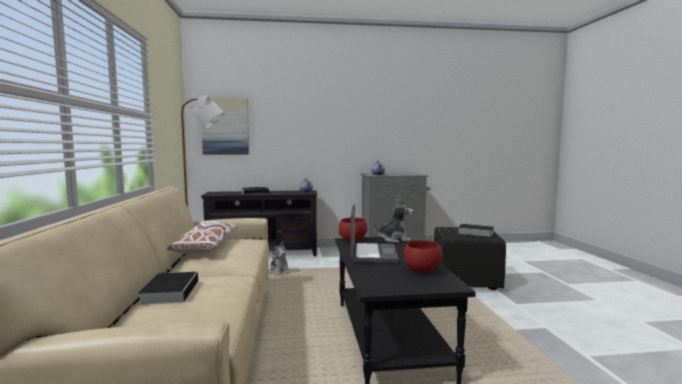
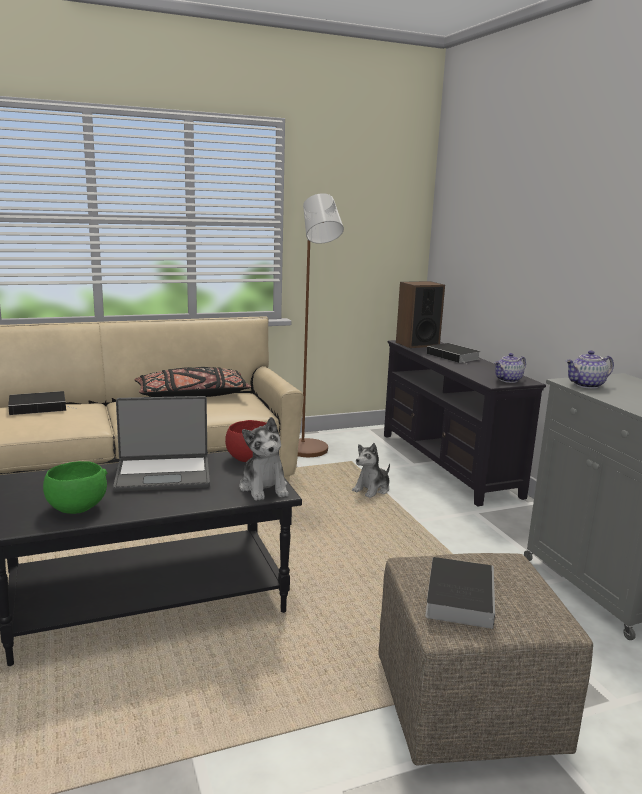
camera: 75 degrees right, 10 degrees up
white pillow [167,221,237,254] -> black pillow [134,367,251,397]
picture [202,98,249,155] -> none
red bowl [404,240,443,273] -> green bowl [43,461,107,514]
black ottoman [434,227,506,290] -> beige ottoman [378,553,593,765]
none -> speaker [396,281,445,348]

